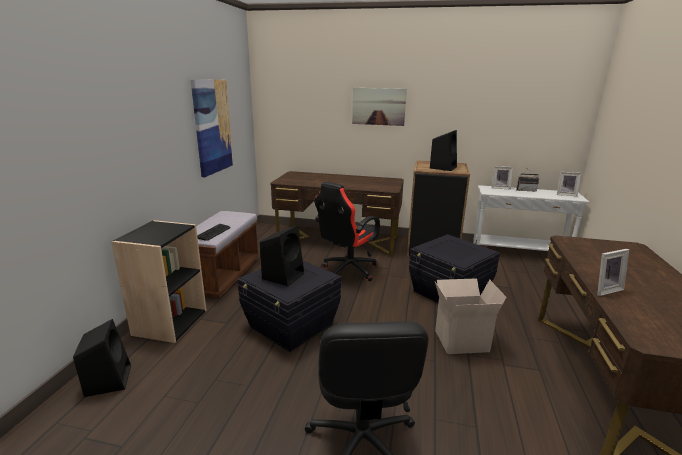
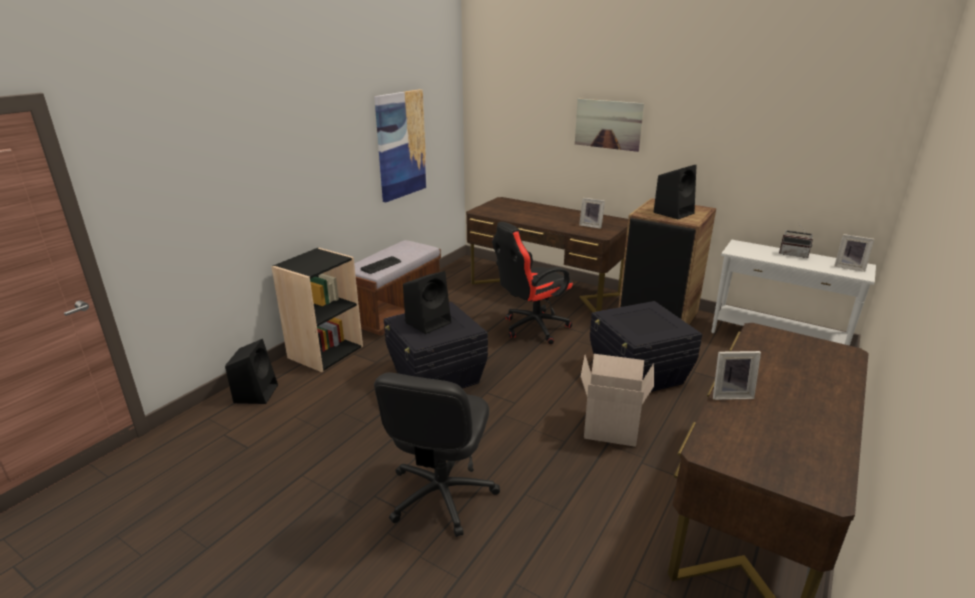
camera: 20 degrees right, 5 degrees up
picture frame [492,166,513,189] -> picture frame moved to [579,198,605,229]

